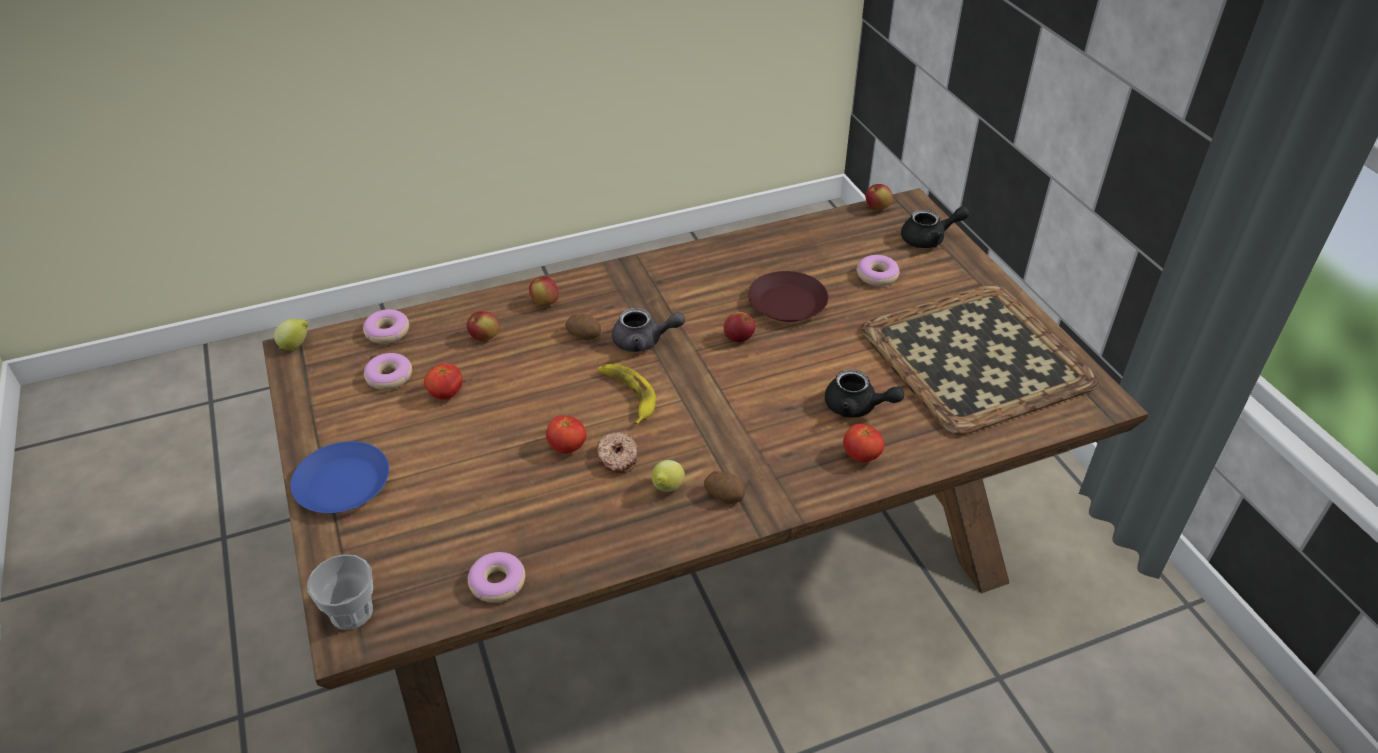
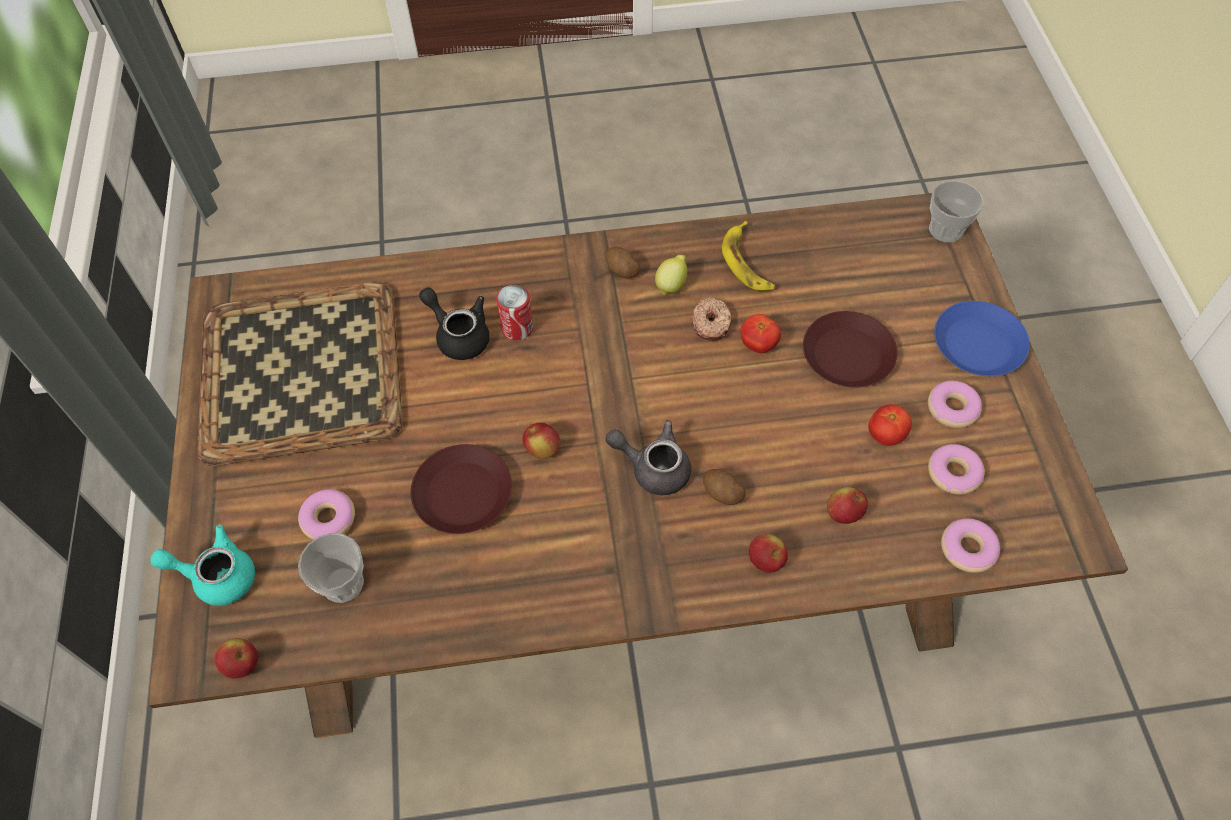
camera: 165 degrees left, 15 degrees up
lemon [274,319,309,350] -> none
donut [467,552,525,603] -> donut moved to [928,381,982,428]
banana [598,364,656,425] -> banana moved to [722,221,775,291]
tomato [843,424,884,462] -> none
black teapot [901,206,970,248] -> turquoise teapot [150,525,255,606]
none -> cup [298,533,364,603]
none -> can [496,285,533,340]
none -> brown plate [803,311,898,387]

